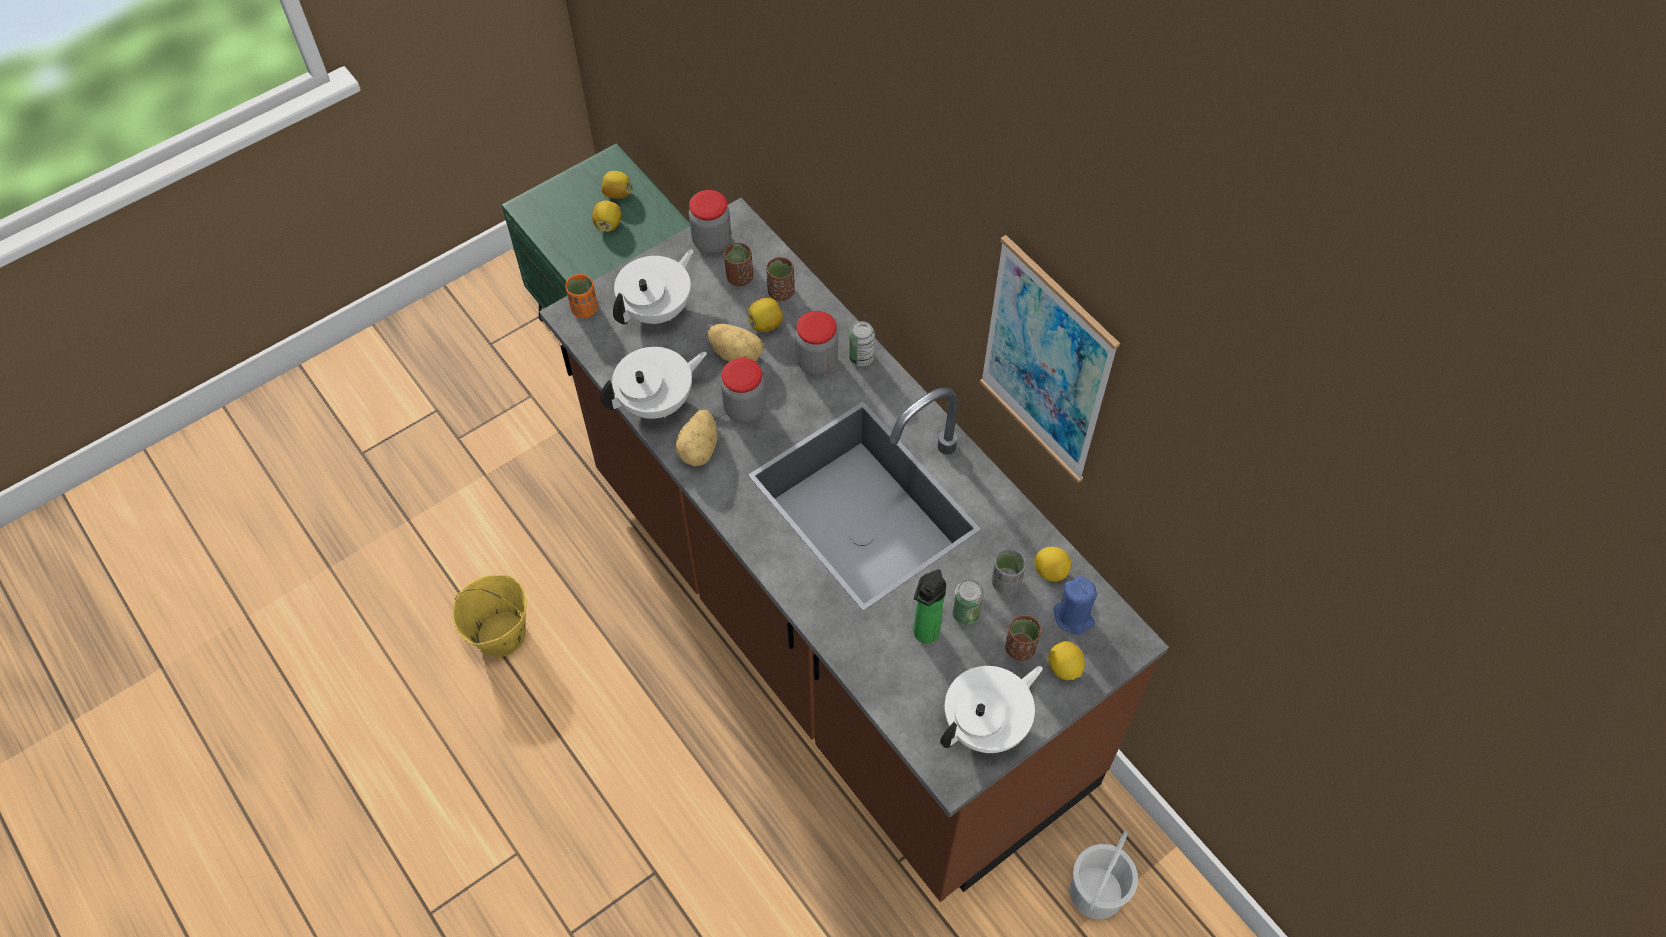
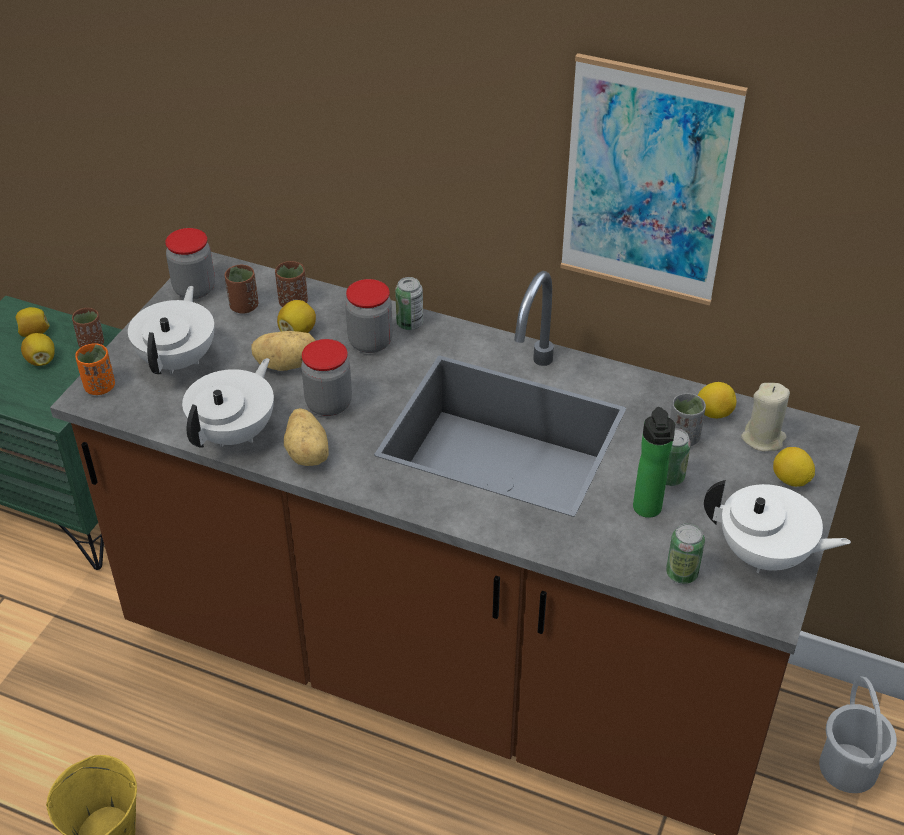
camera: 30 degrees left, 15 degrees down
white teapot [940,666,1043,753] -> white teapot turned 90 degrees clockwise [704,480,851,573]
brown cup [1005,615,1041,661] -> brown cup moved to [72,308,104,348]
blue candle [1054,576,1097,635] -> beige candle [741,383,790,452]
none -> can [666,523,705,584]

